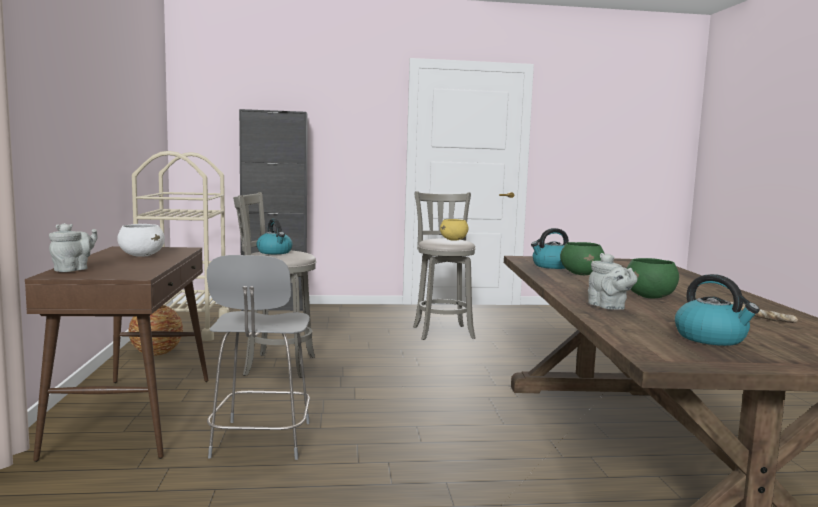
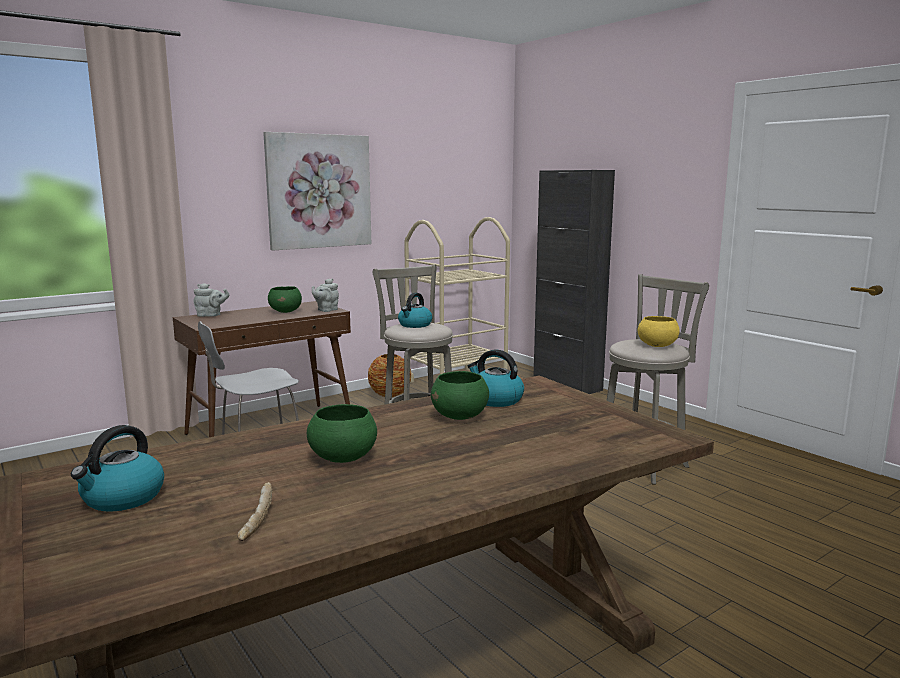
camera: 60 degrees right, 5 degrees up
white bowl [117,224,165,257] -> green bowl [268,286,302,313]
grey teapot [588,253,637,310] -> grey teapot moved to [312,278,339,312]
none -> picture [263,132,371,250]

